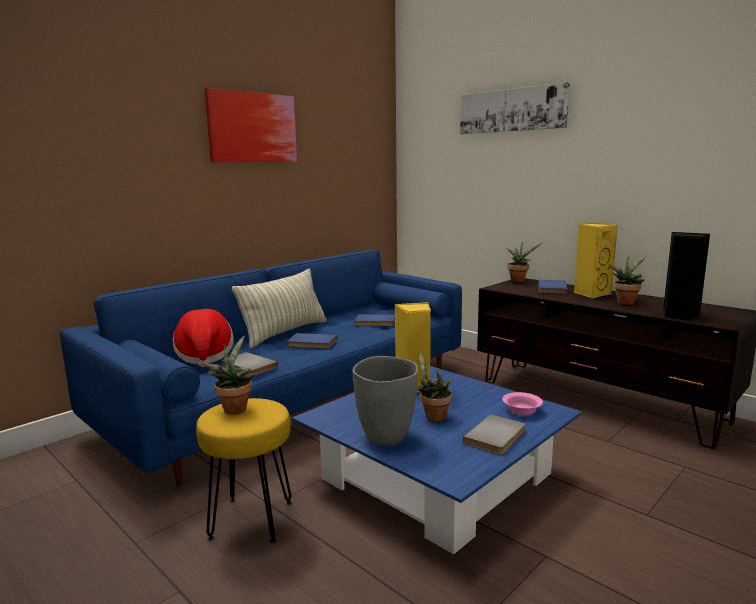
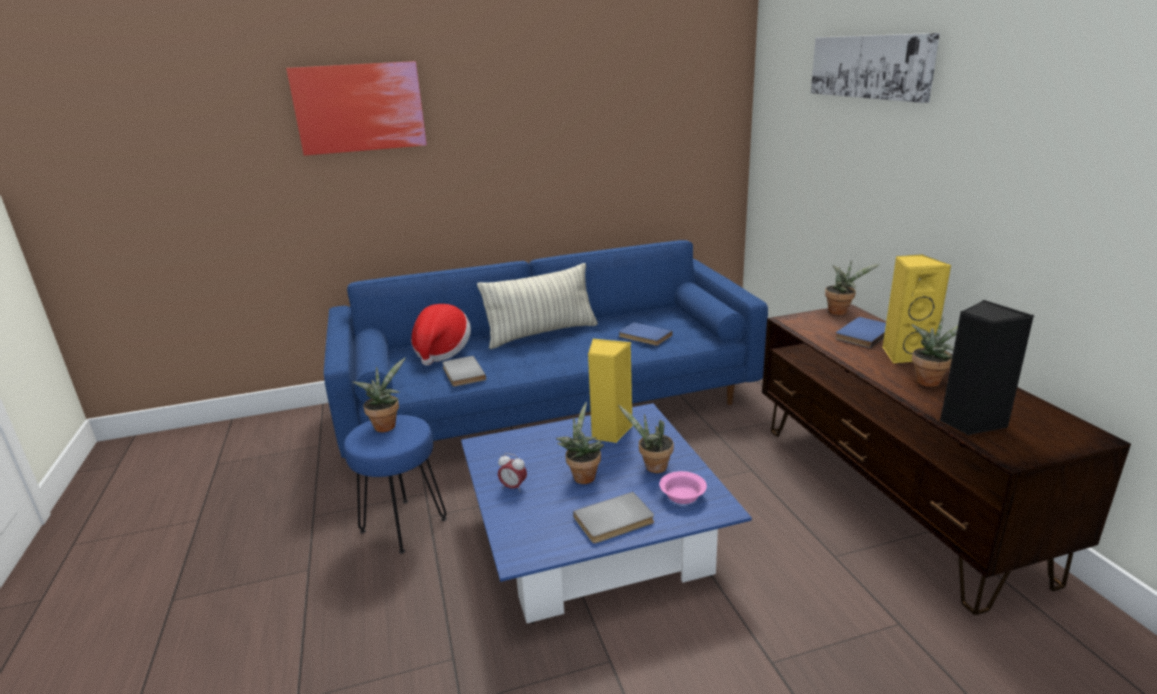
camera: 30 degrees right, 10 degrees up
yellow stool [196,398,292,543] -> blue stool [344,415,447,554]
picture [205,88,297,163] -> picture moved to [286,61,427,156]
blue book [287,333,337,349] -> none
grey vase [352,356,418,446] -> alarm clock [498,453,527,492]
none -> potted plant [618,405,674,473]

